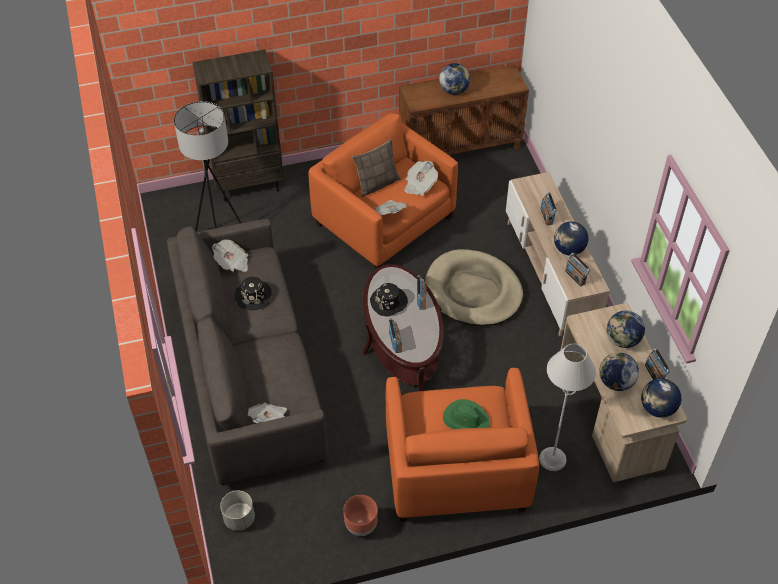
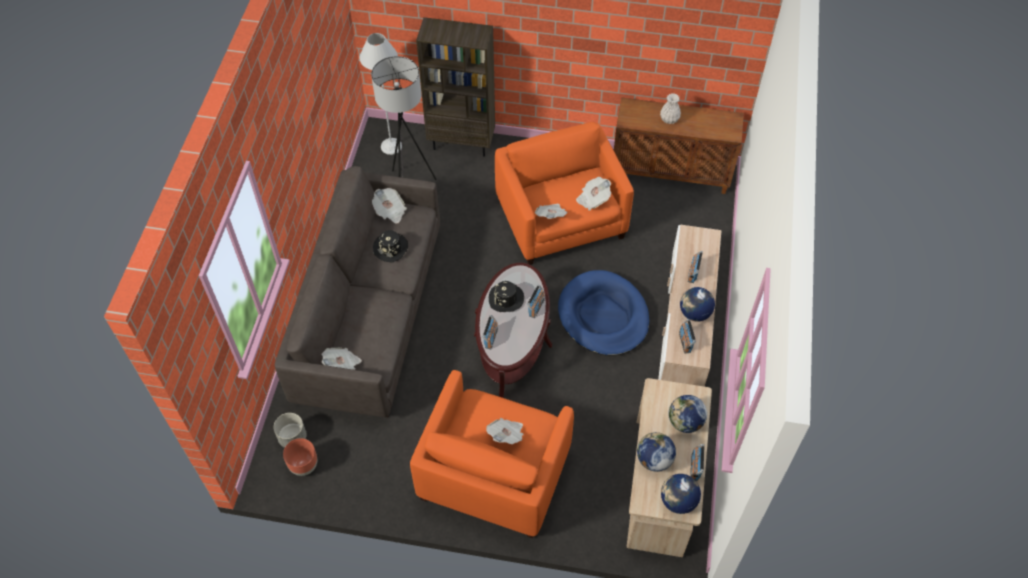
camera: 25 degrees right, 5 degrees up
brown planter [343,495,378,536] -> brown planter moved to [283,438,317,476]
pillow [352,139,401,197] -> none
beige dog bed [425,249,523,326] -> blue dog bed [558,270,650,356]
globe [439,63,471,95] -> white vase [660,93,681,124]
green hat [443,399,490,429] -> newspaper [486,418,524,444]
grey floor lamp [539,344,596,471] -> grey floor lamp moved to [360,33,402,155]

